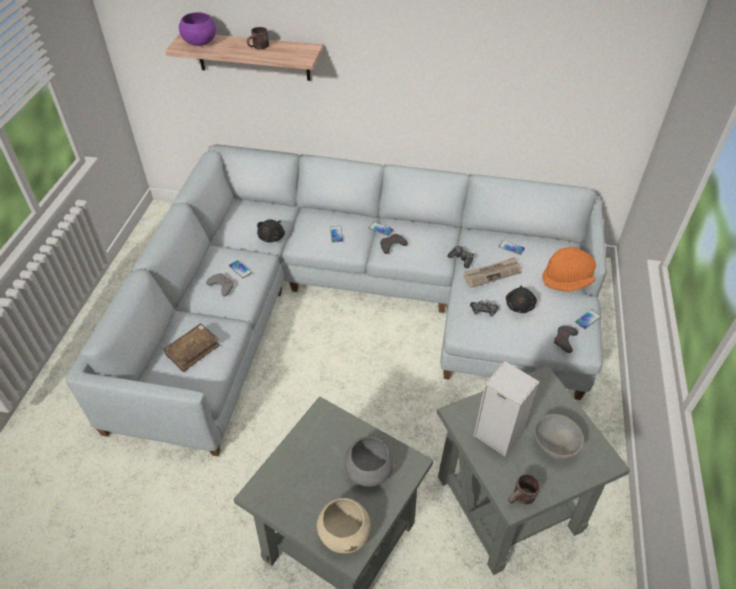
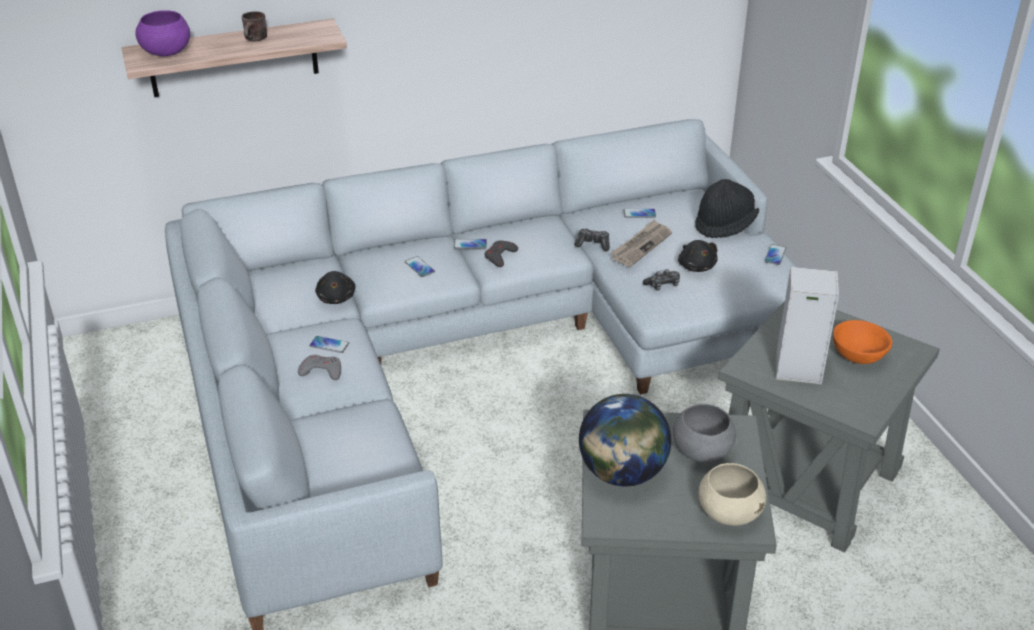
camera: 30 degrees left, 10 degrees down
brown book [164,324,220,372] -> none
brown mug [508,474,540,504] -> none
grey bowl [534,414,584,459] -> orange bowl [833,320,892,364]
orange hat [542,247,596,292] -> black hat [695,179,759,238]
grey game controller [554,326,578,353] -> none
none -> globe [579,394,671,487]

